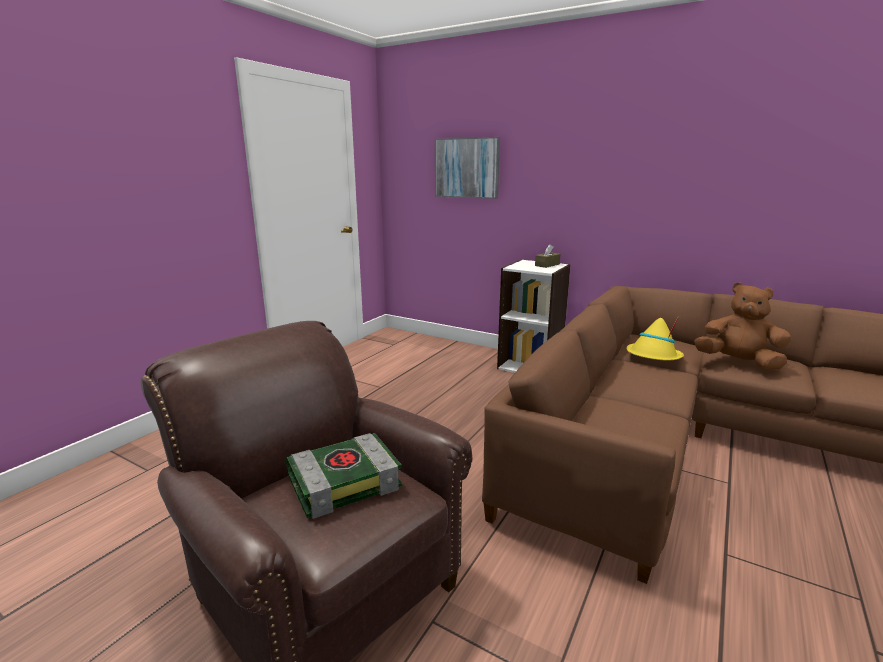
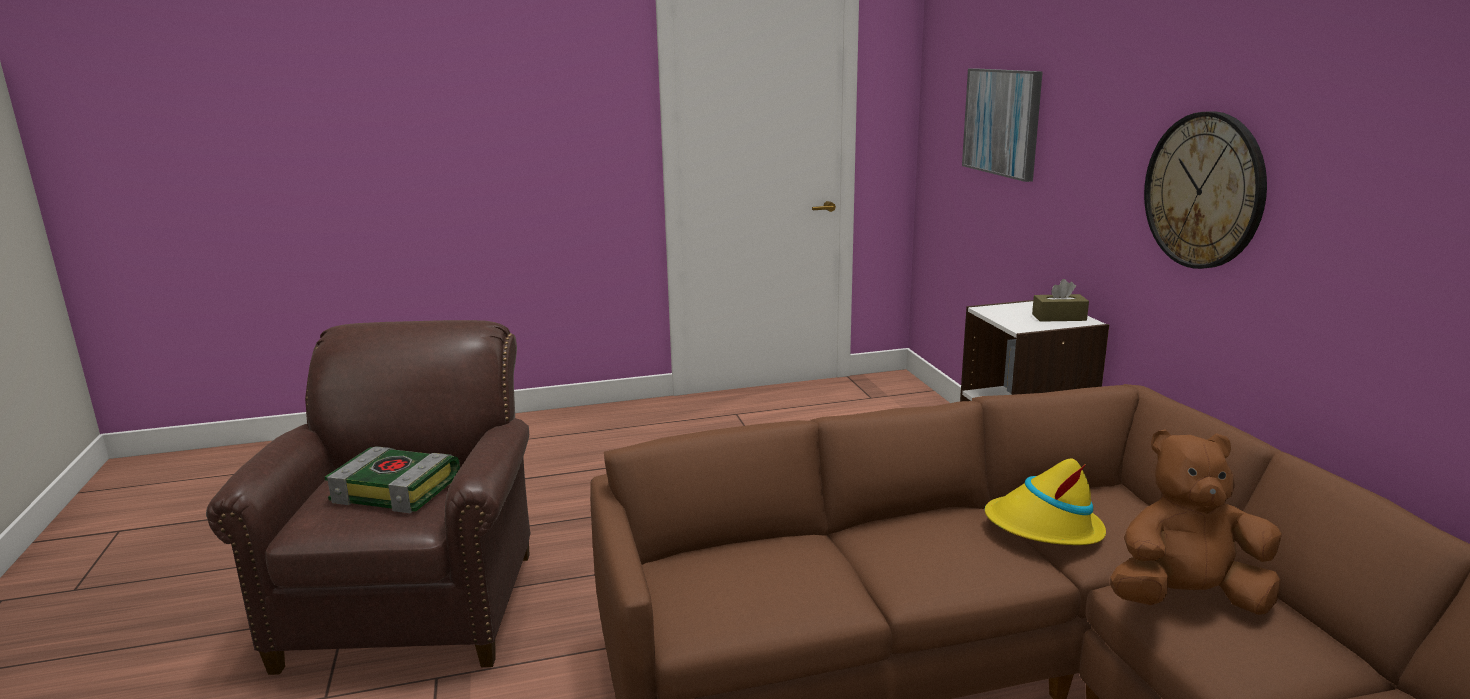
camera: 45 degrees right, 0 degrees up
brown plush toy [694,283,791,371] -> brown plush toy turned 75 degrees counterclockwise [1110,429,1282,615]
none -> wall clock [1144,111,1267,269]

